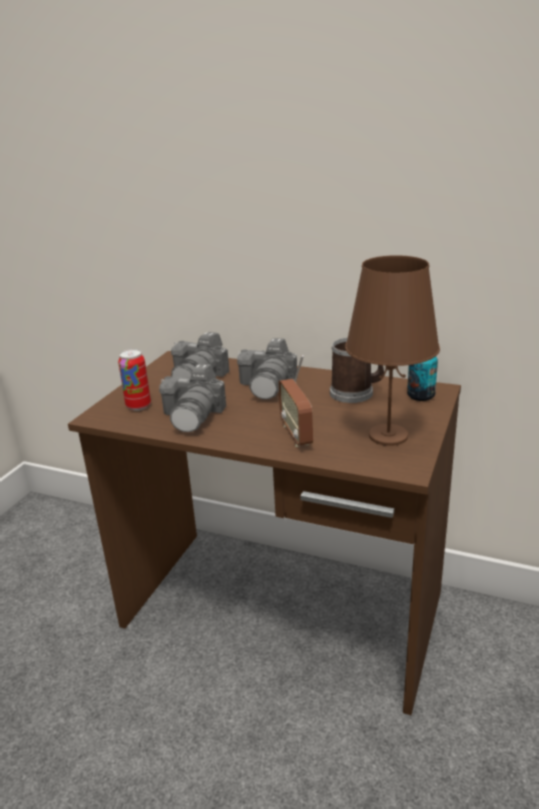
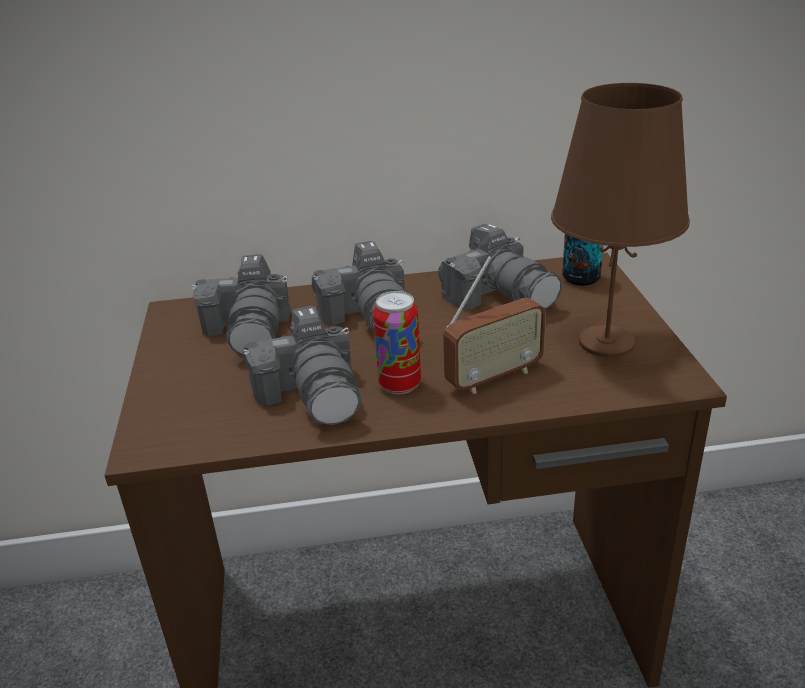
camera: 30 degrees left, 5 degrees up
can [118,349,151,411] -> can moved to [373,291,421,394]
radio [278,355,313,447] -> radio turned 75 degrees counterclockwise [443,256,546,394]
mug [330,338,384,403] -> camera [438,224,561,309]

